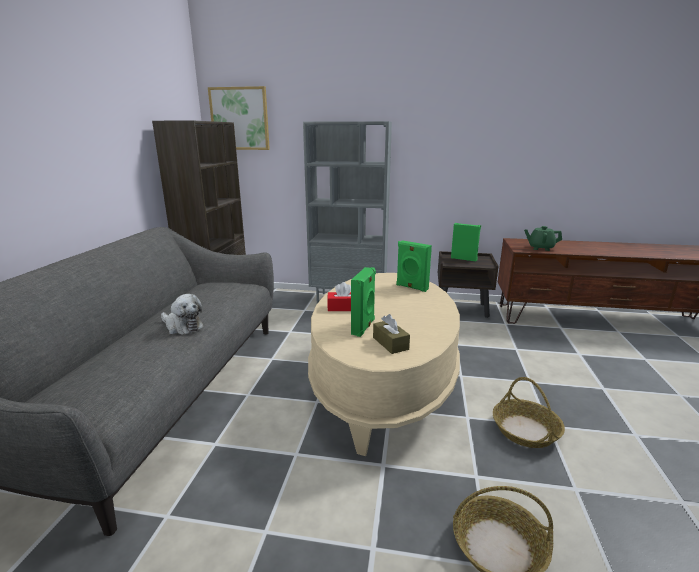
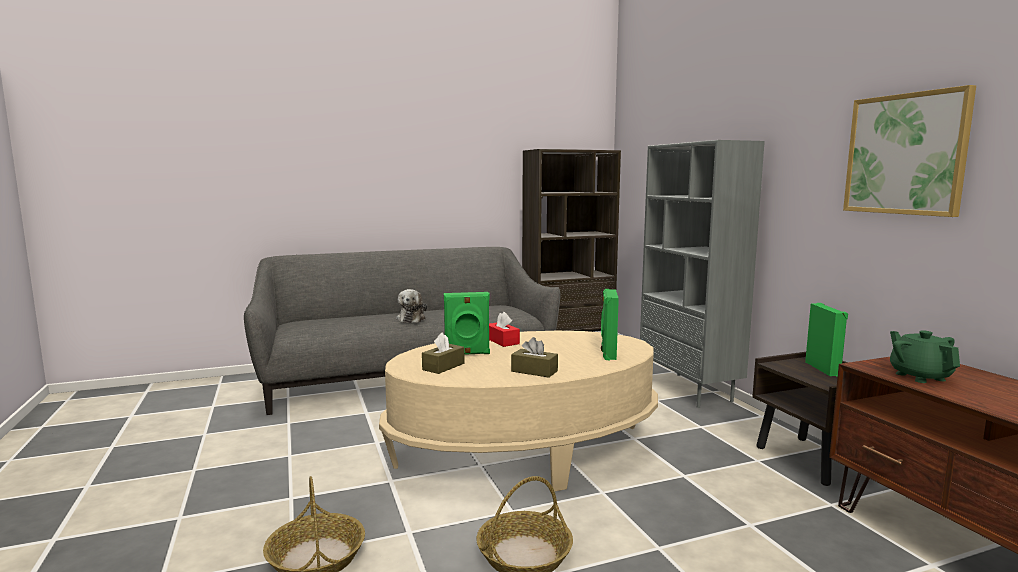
camera: 60 degrees right, 10 degrees down
picture [208,86,270,150] -> picture moved to [843,85,976,217]
none -> brown tissue box [511,337,558,378]

